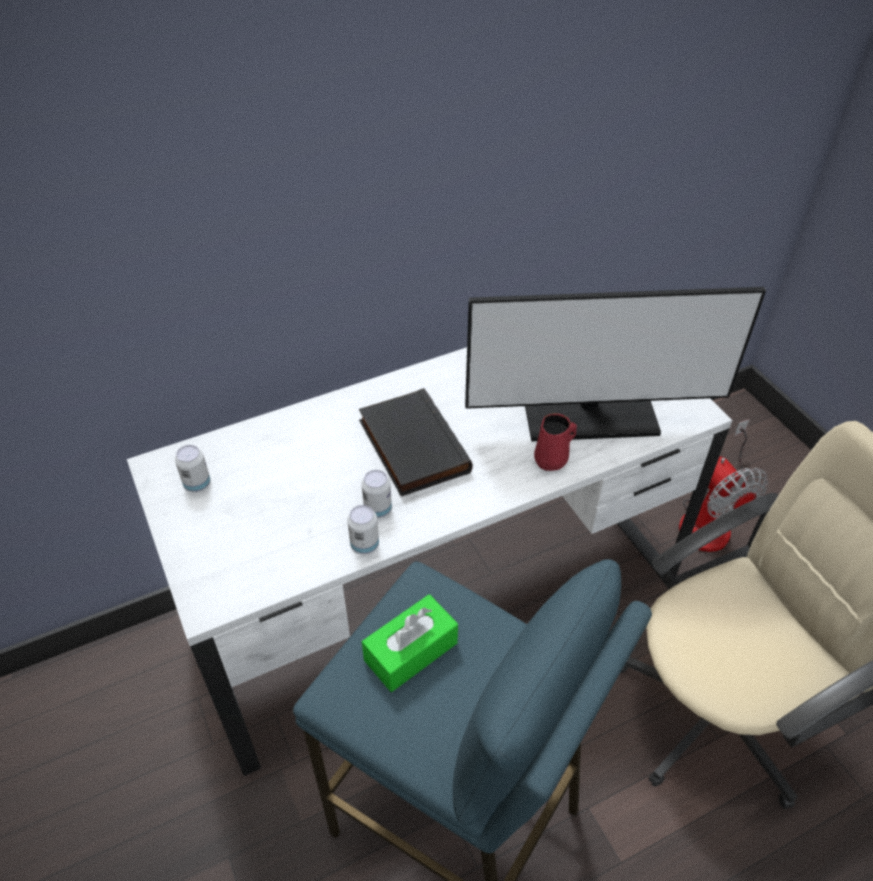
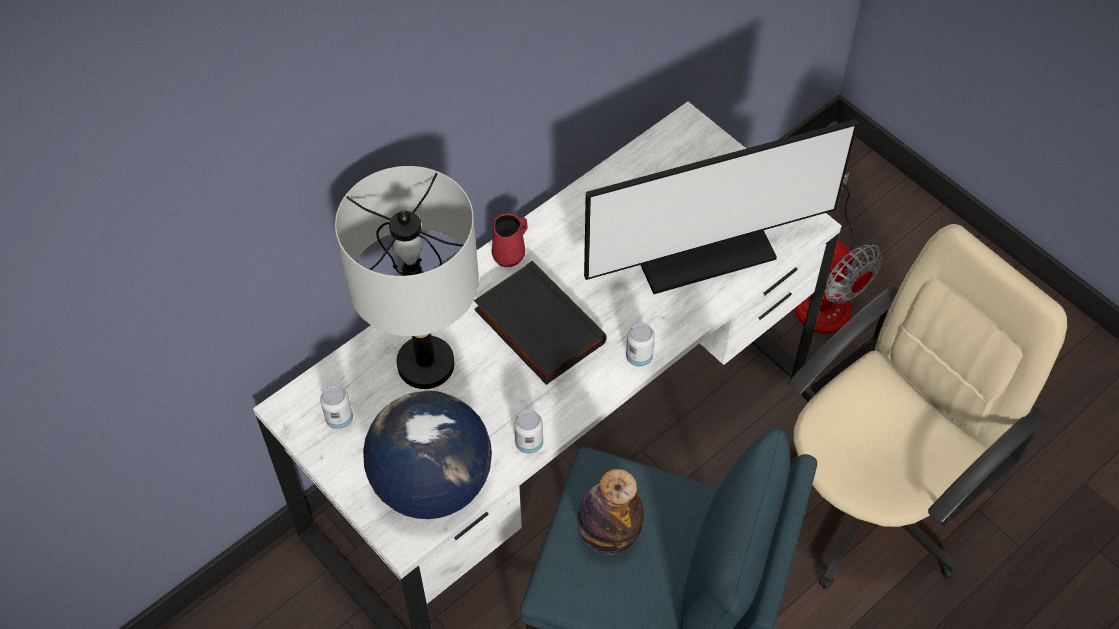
camera: 15 degrees left, 10 degrees up
can [362,470,392,518] -> can moved to [626,323,655,367]
green tissue box [362,594,458,692] -> bottle [577,469,644,555]
red mug [534,413,577,471] -> red mug moved to [492,213,528,267]
none -> grey table lamp [335,166,479,389]
none -> globe [363,391,492,519]

